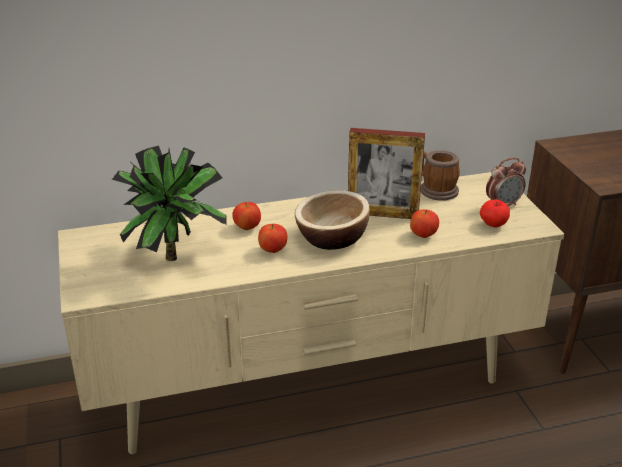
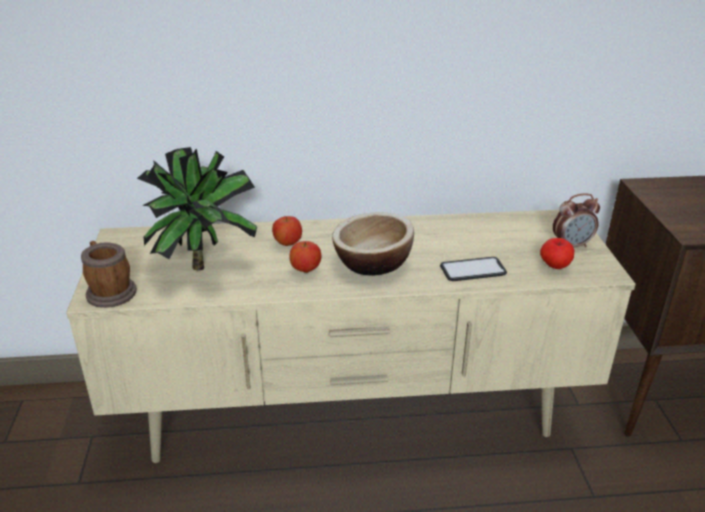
camera: 10 degrees right, 0 degrees up
picture frame [348,128,425,219] -> none
apple [410,210,439,238] -> phone [440,257,507,281]
mug [421,150,460,201] -> mug moved to [81,241,137,308]

